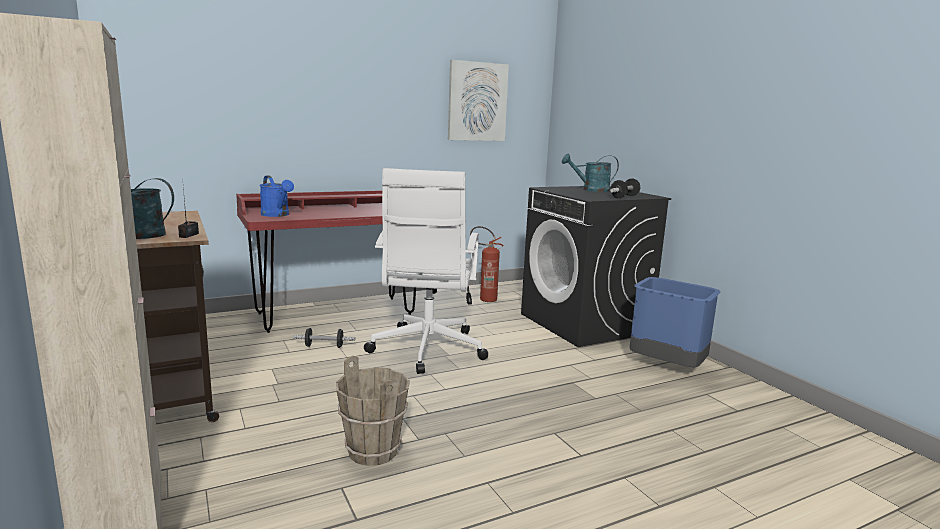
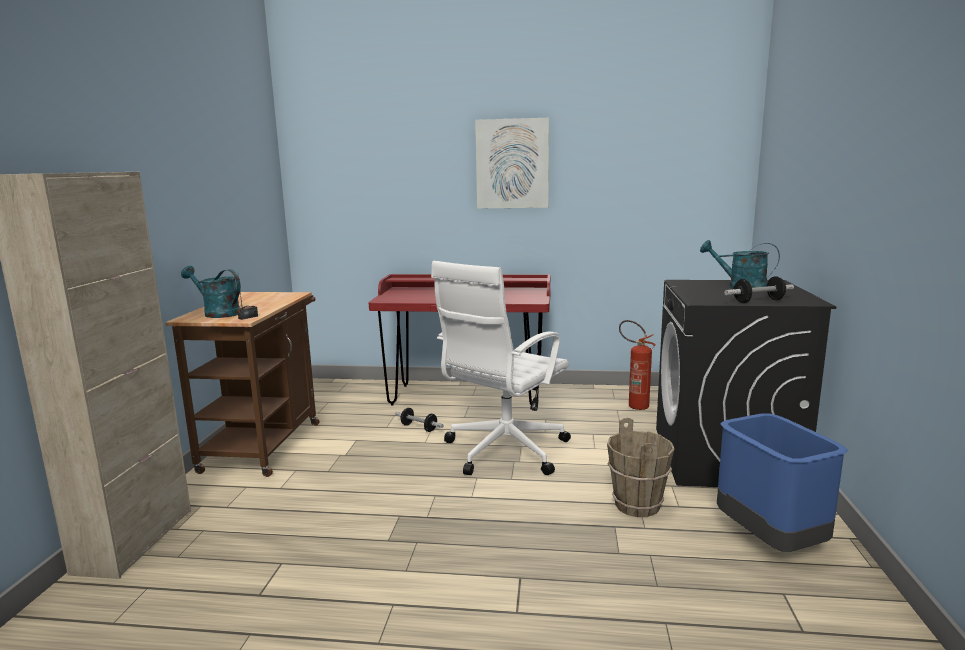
camera: 35 degrees right, 0 degrees up
blue watering can [260,176,294,217] -> none
brown bucket [336,356,410,466] -> brown bucket moved to [607,418,674,517]
picture [448,60,509,141] -> picture moved to [475,118,549,209]

